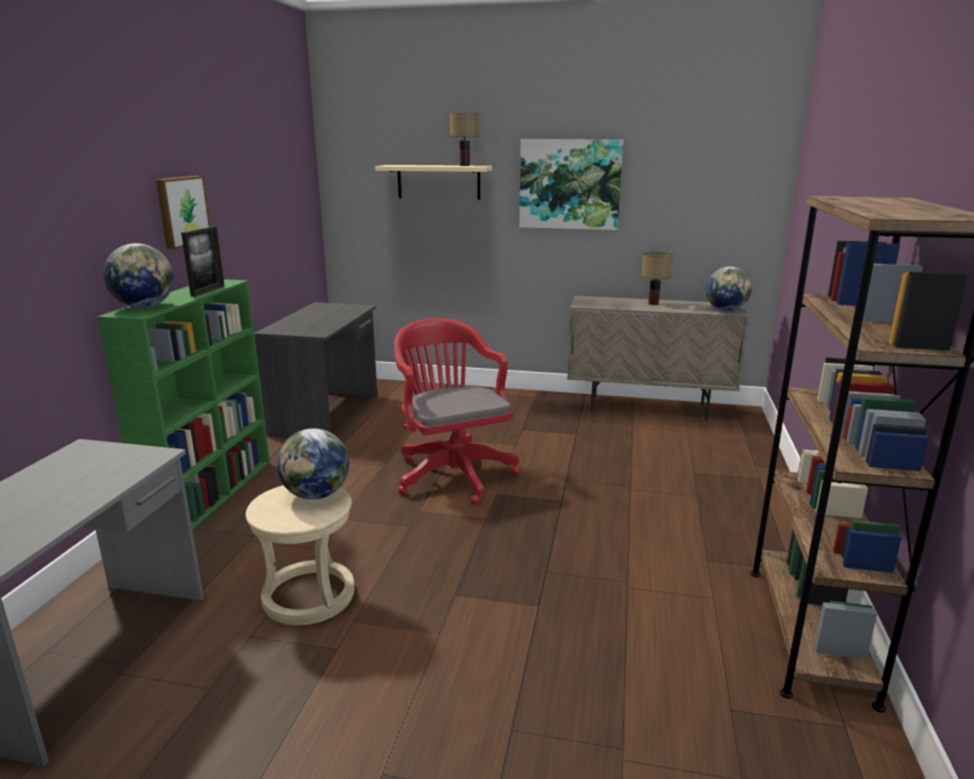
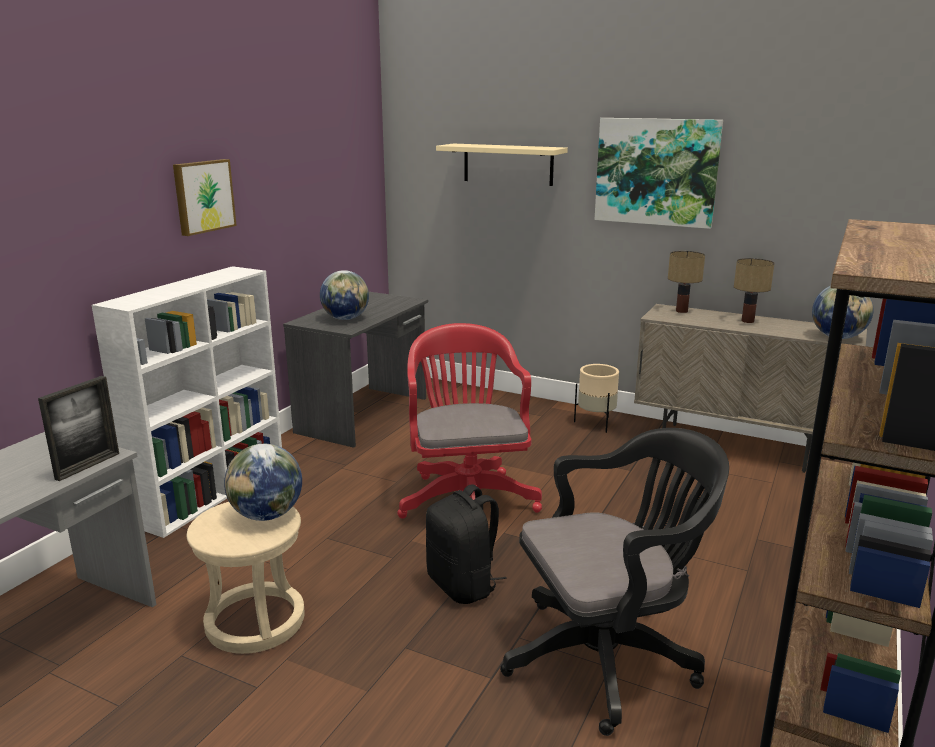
camera: 15 degrees right, 0 degrees up
green bookcase [97,279,270,531] -> white bookcase [92,266,282,538]
globe [103,243,174,308] -> globe moved to [320,270,369,320]
picture frame [181,226,225,297] -> picture frame moved to [38,376,119,481]
table lamp [450,113,479,166] -> table lamp moved to [668,251,705,313]
none -> black backpack [426,484,507,604]
none -> black office chair [500,428,729,736]
none -> beige planter [574,364,619,433]

